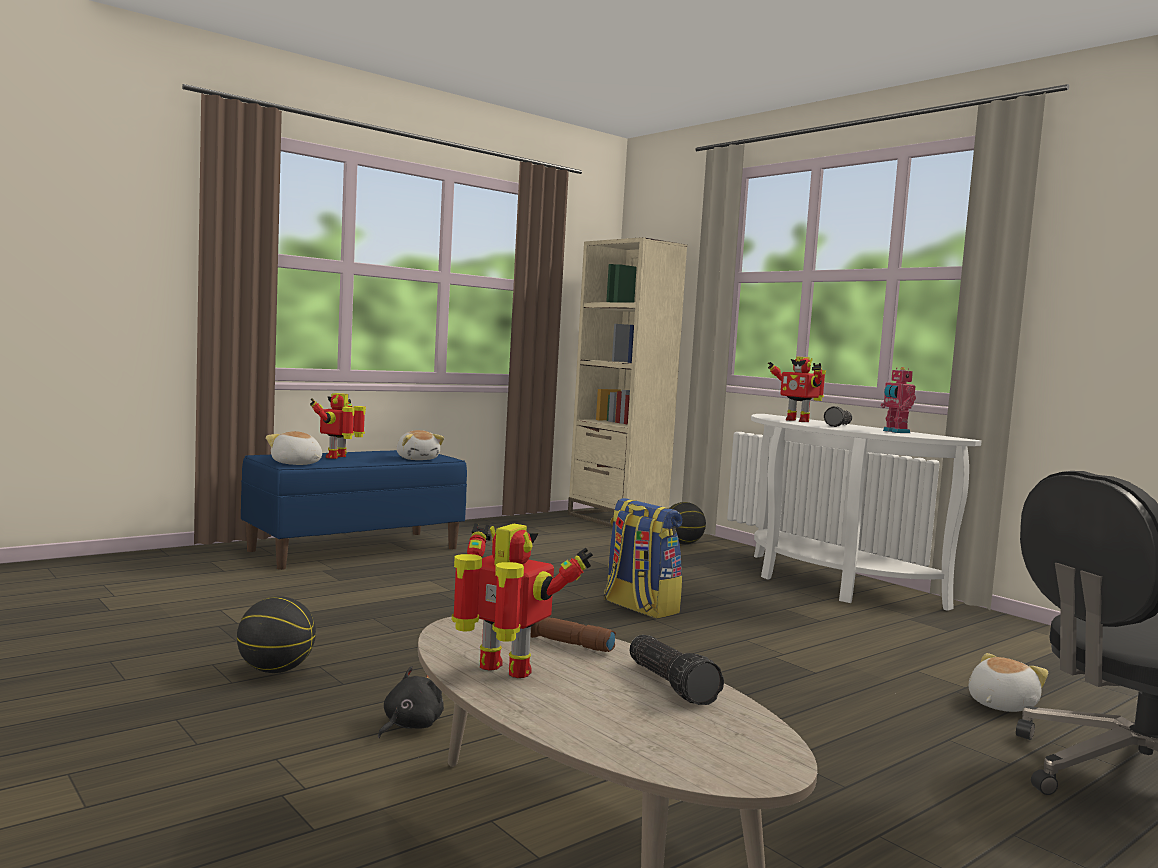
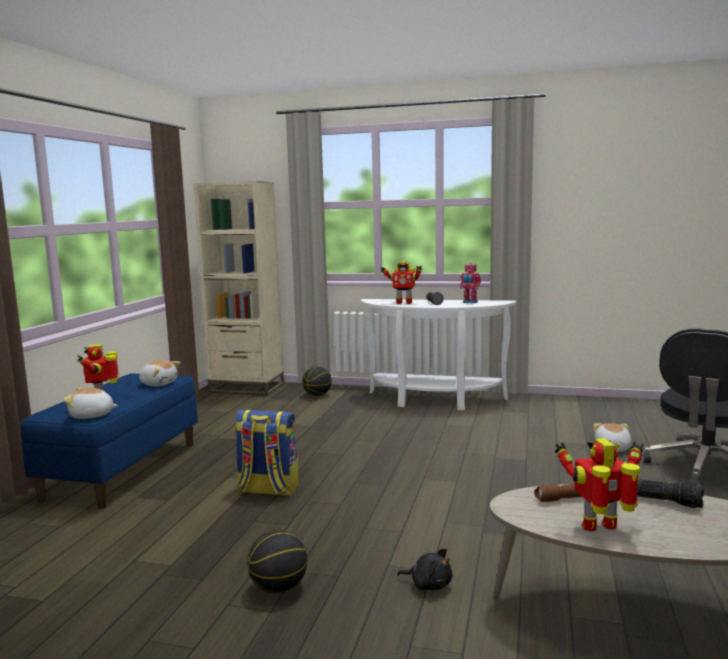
camera: 35 degrees left, 5 degrees up
black plush toy [378,666,444,738] -> black plush toy turned 120 degrees clockwise [397,548,453,590]
backpack [604,498,682,619] -> backpack moved to [235,410,299,496]

